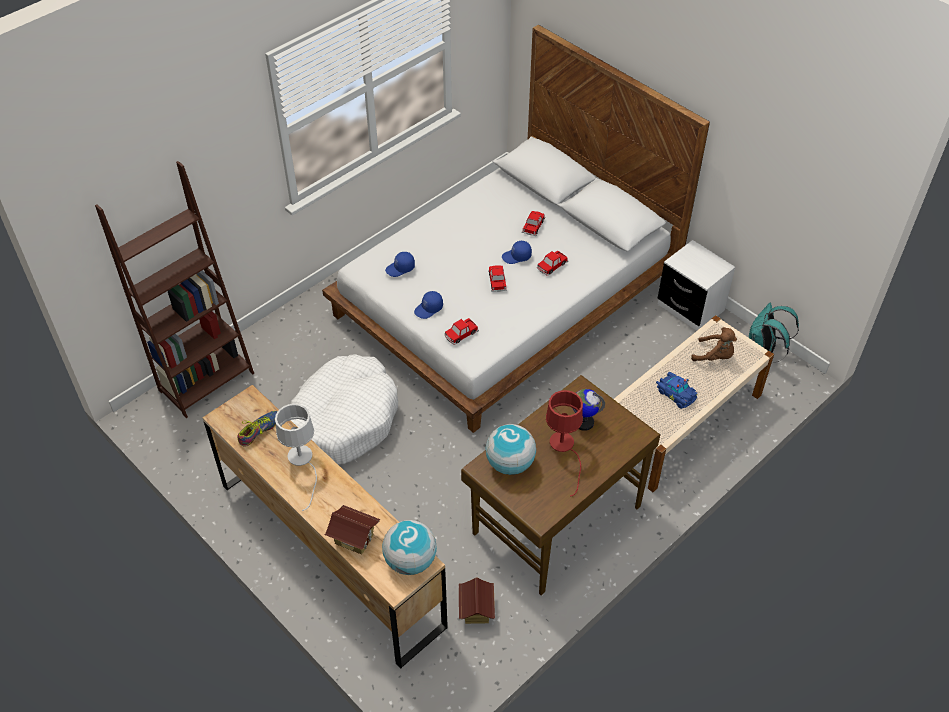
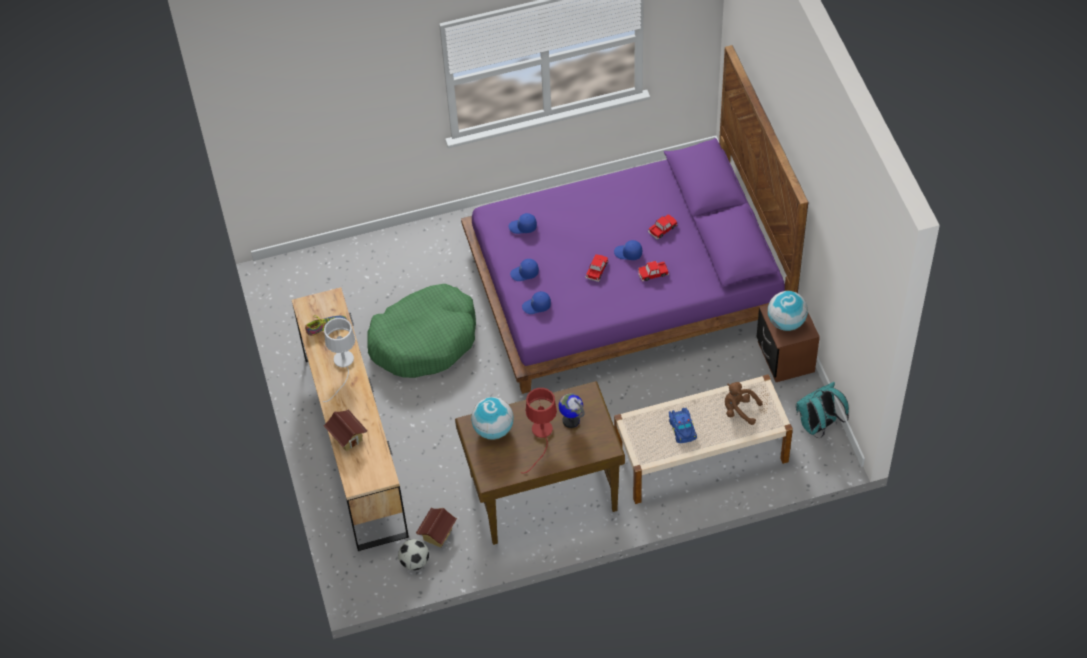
camera: 30 degrees right, 5 degrees up
brown bookcase [95,161,254,418] -> none
white dog bed [291,354,398,464] -> green dog bed [367,284,476,378]
white bed [322,25,710,433] -> purple bed [461,45,808,394]
globe [382,520,437,575] -> globe moved to [768,291,808,331]
toy car [444,318,479,345] -> blue cap [522,291,551,314]
white nightstand [658,240,735,331] -> brown nightstand [757,304,820,382]
brown plush toy [691,327,737,361] -> brown plush toy turned 150 degrees clockwise [725,382,763,425]
none -> football [398,539,429,571]

